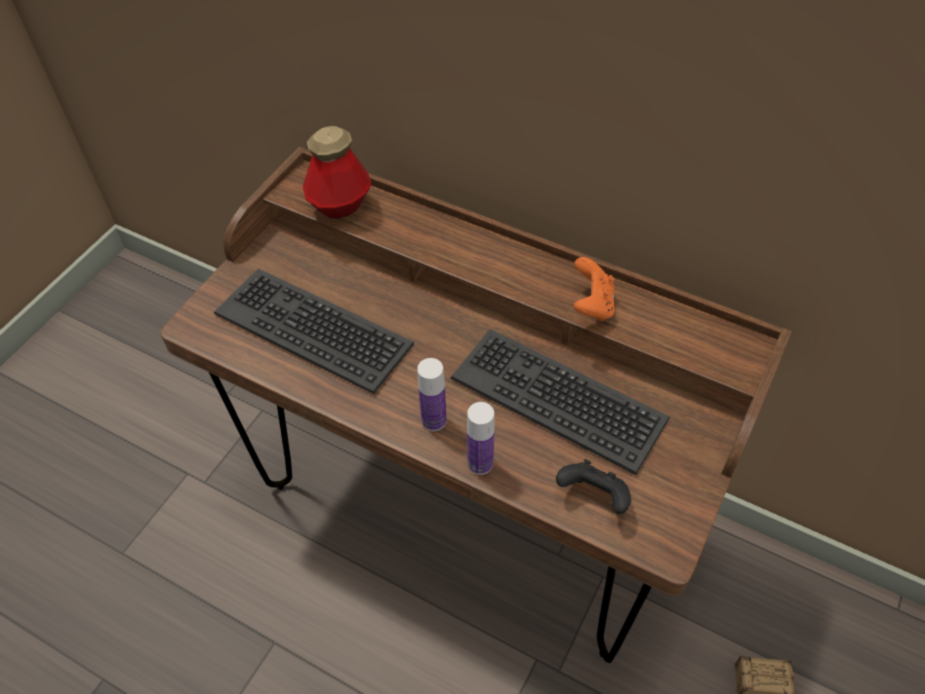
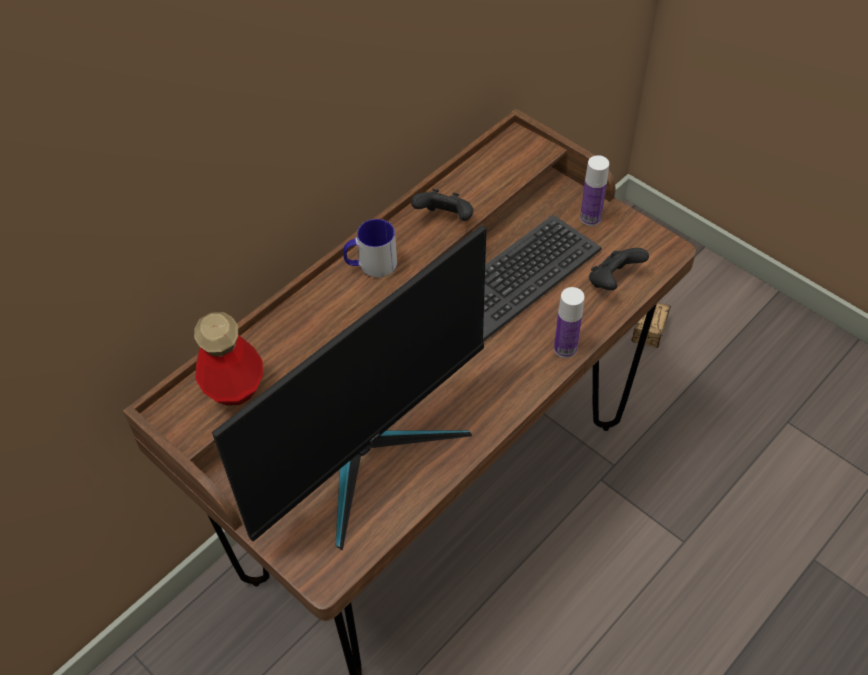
camera: 75 degrees left, 0 degrees up
keyboard [214,268,414,394] -> monitor [212,225,486,550]
bottle [417,358,446,431] -> bottle moved to [580,155,609,226]
orange game controller [573,257,615,321] -> black game controller [411,189,473,221]
none -> mug [343,219,397,277]

